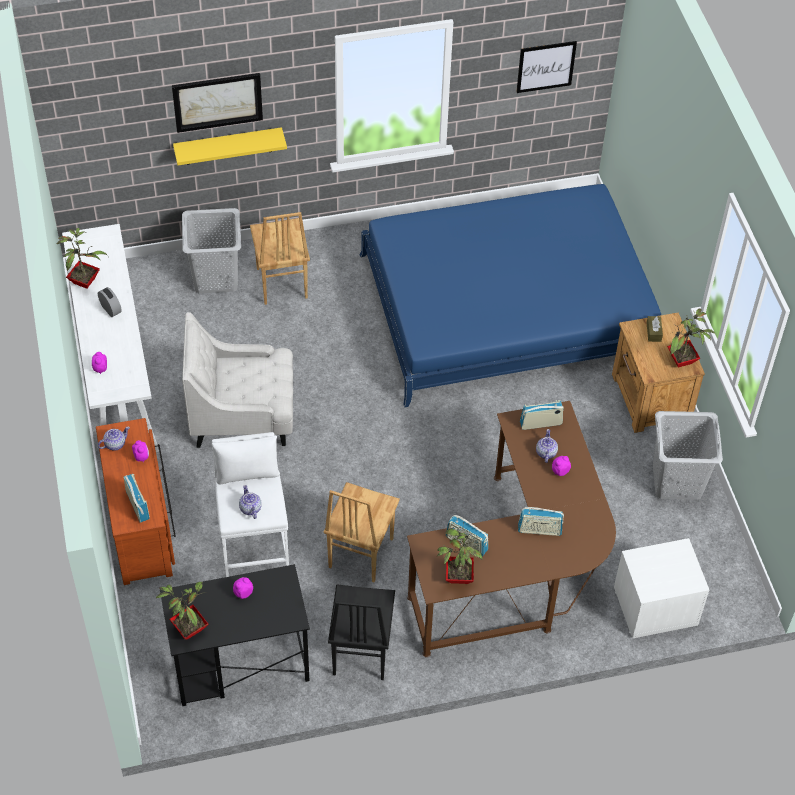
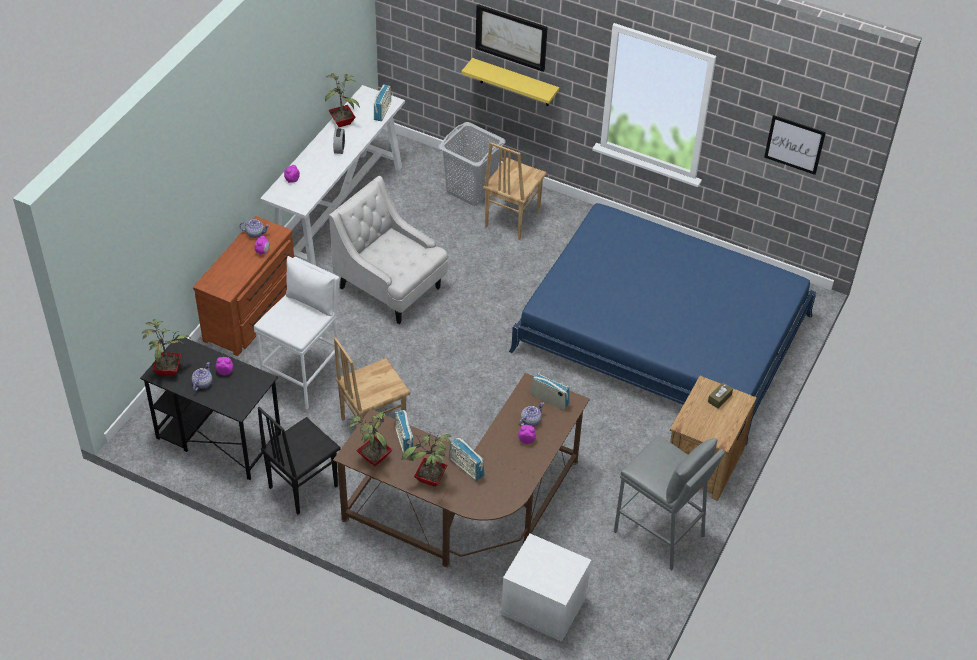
camera: 40 degrees right, 5 degrees down
radio [124,474,150,523] -> radio moved to [374,85,391,121]
teapot [239,485,262,519] -> teapot moved to [192,362,212,391]
grey laundry basket [653,411,723,500] -> grey stool [614,435,725,570]
potted plant [667,309,715,368] -> potted plant moved to [402,430,451,487]

